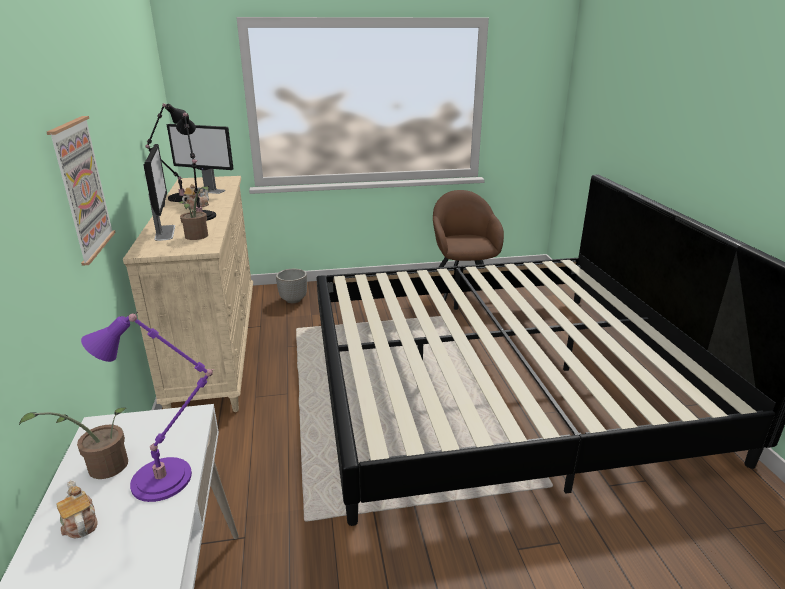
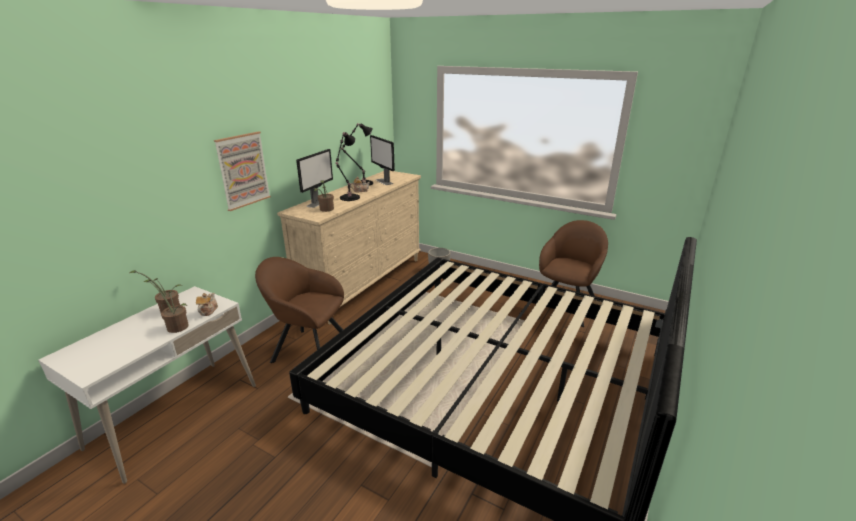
camera: 40 degrees right, 0 degrees up
teapot [56,480,98,539] -> teapot moved to [196,293,218,316]
purple table lamp [81,312,214,502] -> potted plant [143,279,189,333]
none -> brown armchair [255,257,344,363]

